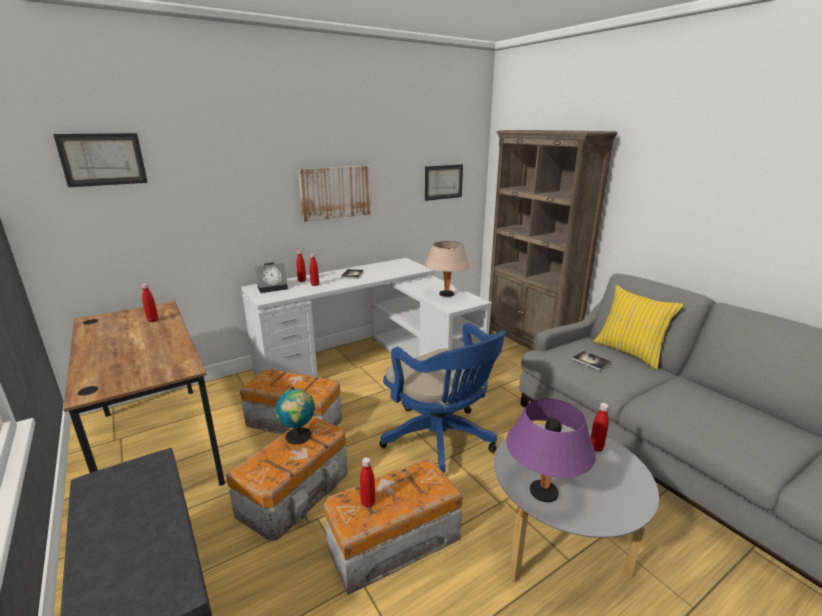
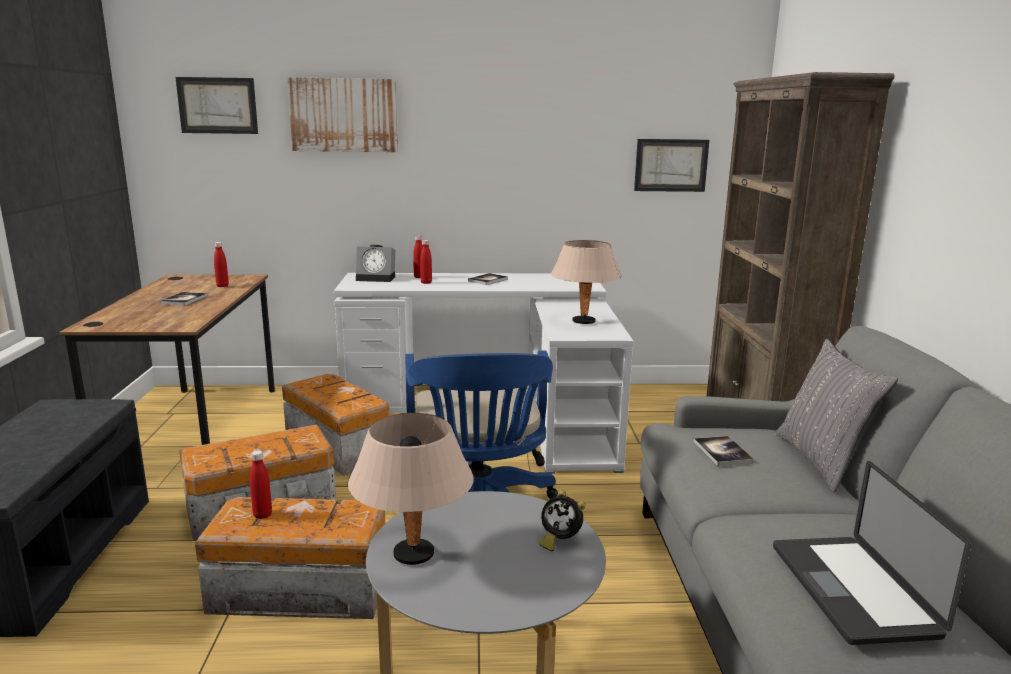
camera: 30 degrees right, 5 degrees down
globe [275,387,315,444] -> none
picture [298,165,371,222] -> picture moved to [287,77,398,152]
purple table lamp [506,399,596,502] -> beige table lamp [348,413,473,565]
red bottle [590,403,609,452] -> alarm clock [539,490,586,551]
yellow pillow [593,285,684,369] -> grey pillow [776,339,898,493]
none -> book [159,292,207,306]
none -> laptop [773,461,971,645]

